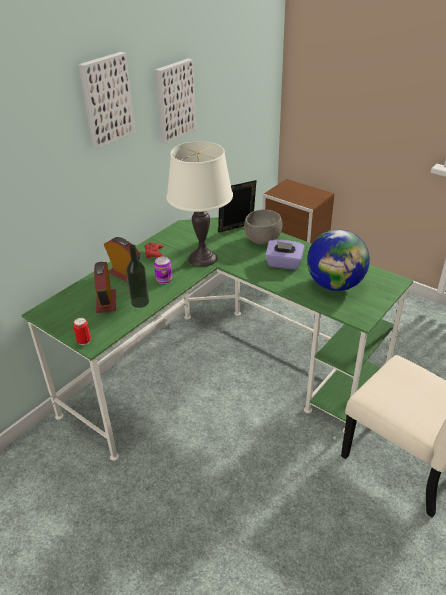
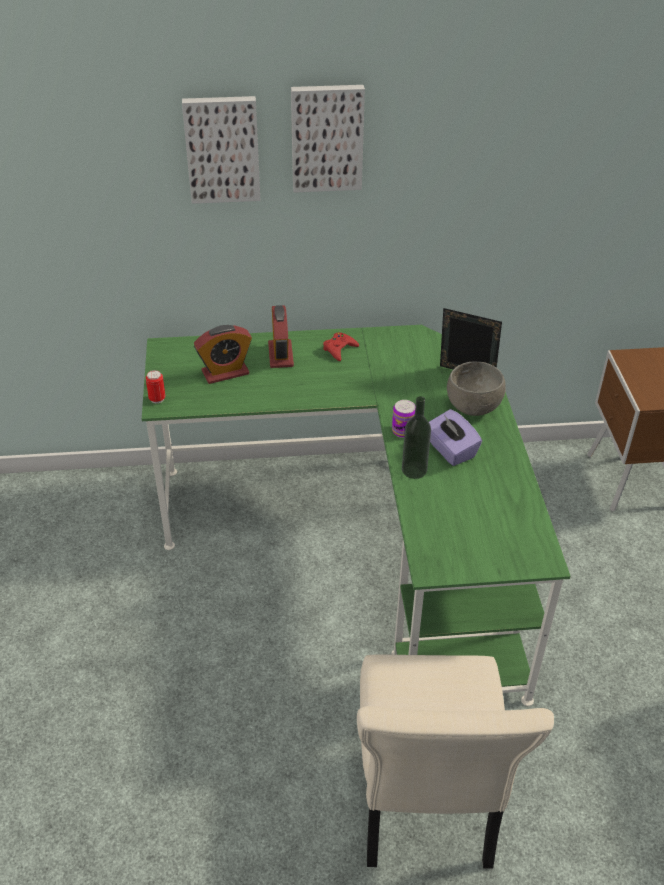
camera: 45 degrees right, 5 degrees up
alarm clock [94,262,116,313] -> alarm clock turned 150 degrees counterclockwise [194,325,252,384]
bottle [126,244,149,308] -> bottle moved to [402,396,431,479]
can [154,256,172,284] -> can moved to [392,400,415,438]
picture [155,58,196,144] -> picture moved to [182,96,260,204]
white table lamp [166,141,233,267] -> none
globe [307,229,370,291] -> none

